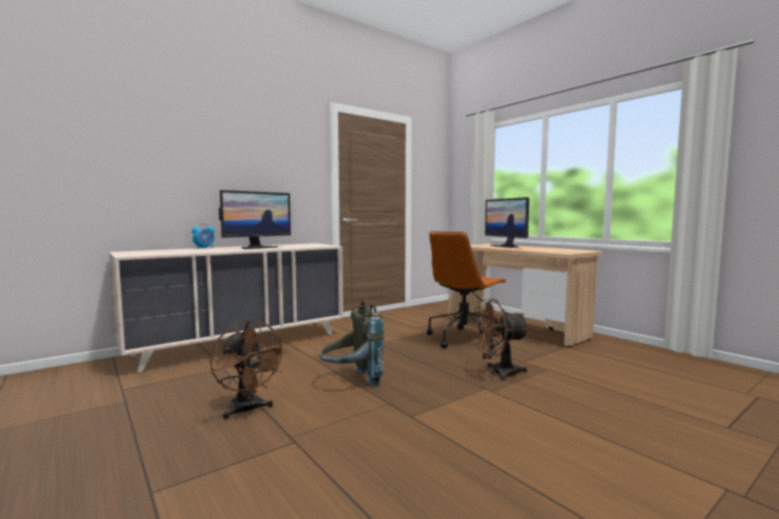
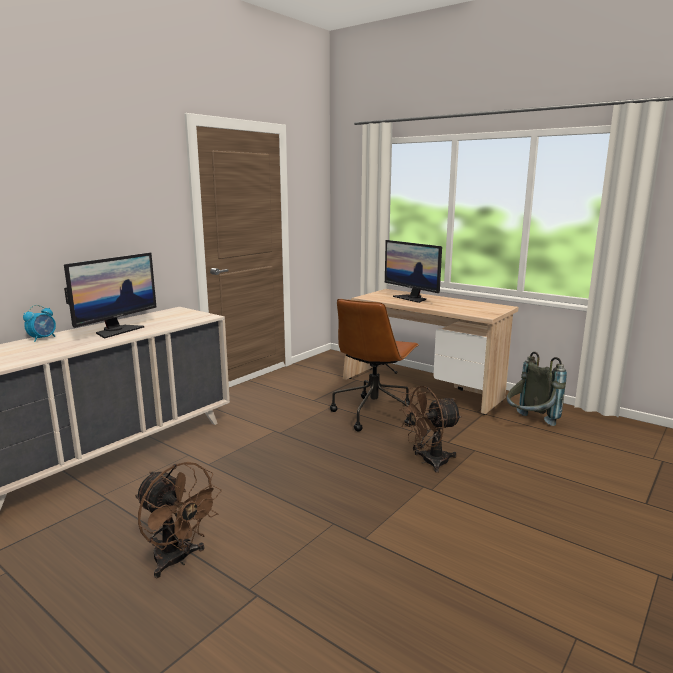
camera: 15 degrees left, 10 degrees up
grey backpack [319,300,384,386] -> grey backpack moved to [507,352,567,426]

